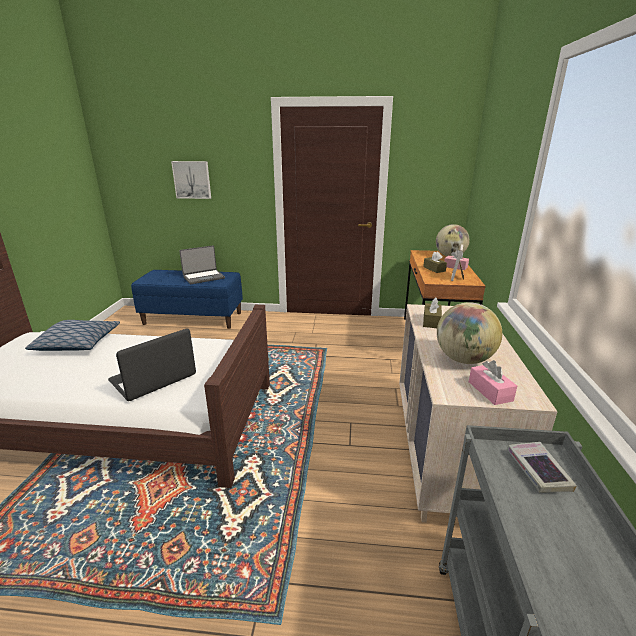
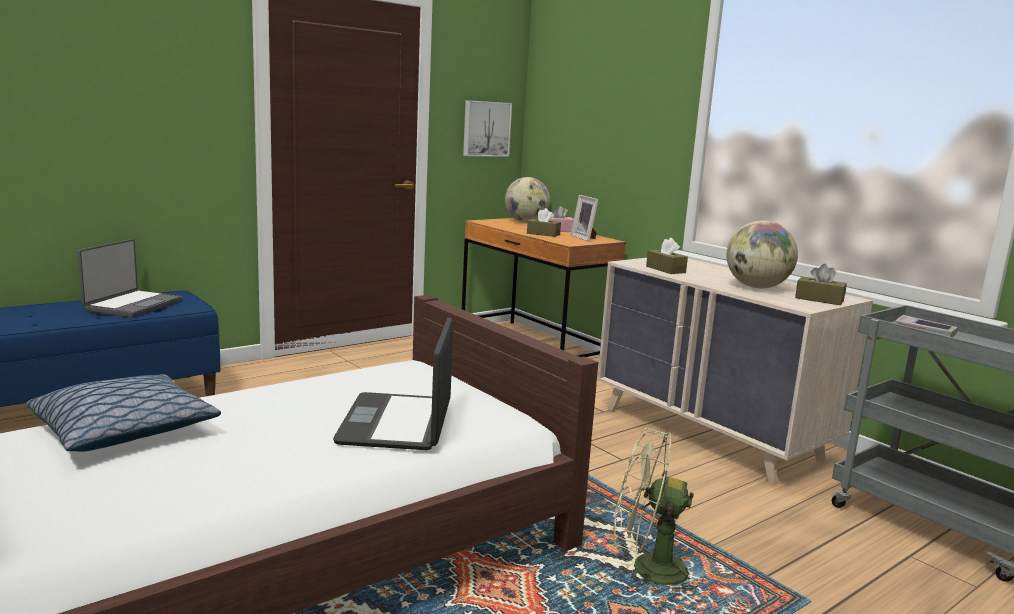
camera: 45 degrees left, 10 degrees down
picture [171,161,211,199] -> picture moved to [463,100,512,157]
pink tissue box [469,360,517,405] -> brown tissue box [795,264,847,305]
none -> green fan [613,428,698,596]

